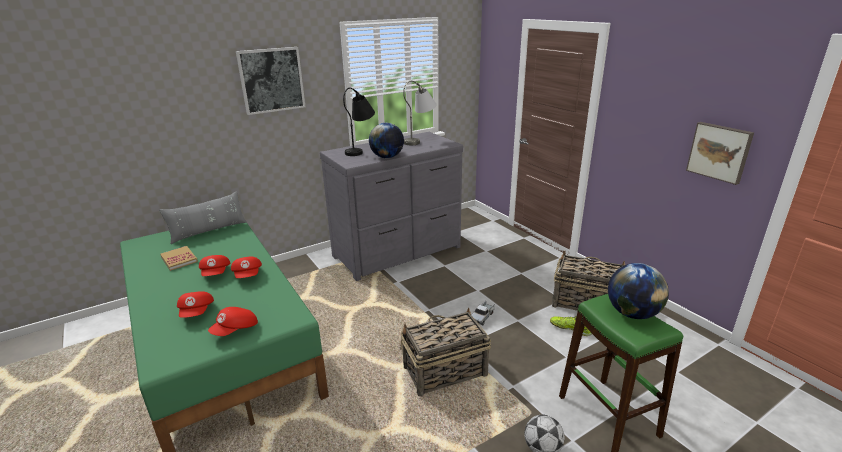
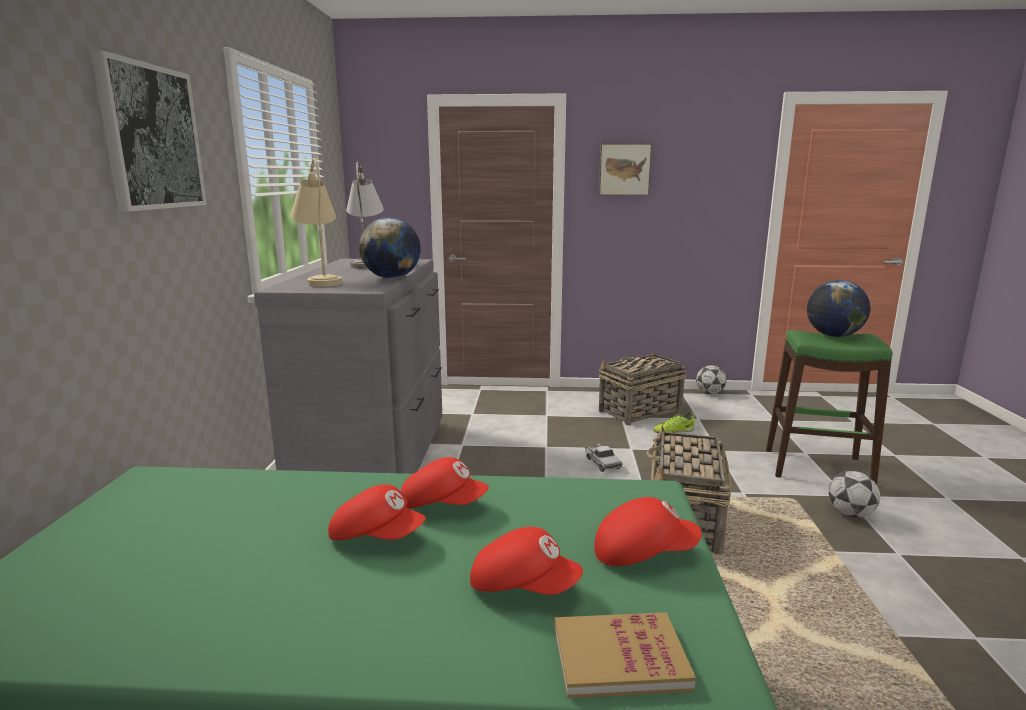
camera: 55 degrees left, 10 degrees down
grey pillow [159,191,247,244] -> none
book [160,246,198,271] -> book moved to [554,612,696,698]
red cap [208,307,258,336] -> red cap turned 75 degrees counterclockwise [594,497,702,566]
black table lamp [343,88,375,156] -> beige table lamp [290,158,342,287]
picture [686,122,754,185] -> picture moved to [599,143,652,196]
none -> football [696,365,727,394]

